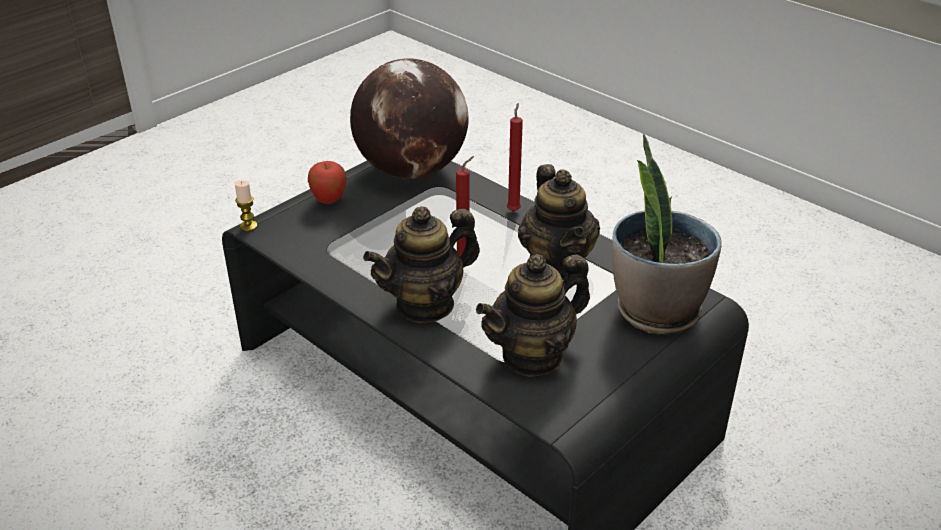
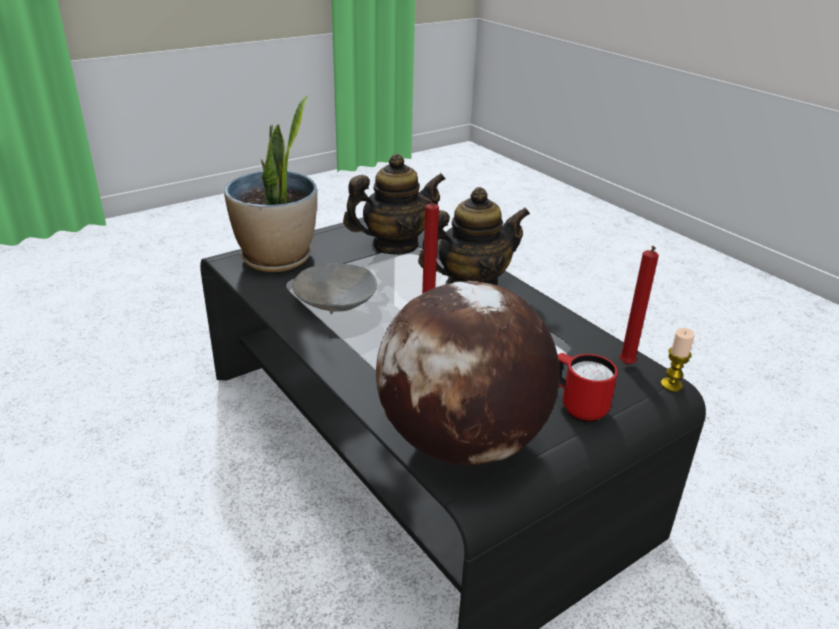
camera: 170 degrees left, 5 degrees down
apple [308,161,347,204] -> red mug [558,353,618,422]
red candle [507,103,523,211] -> red candle moved to [619,246,659,365]
teapot [518,164,600,280] -> grey bowl [293,263,377,314]

